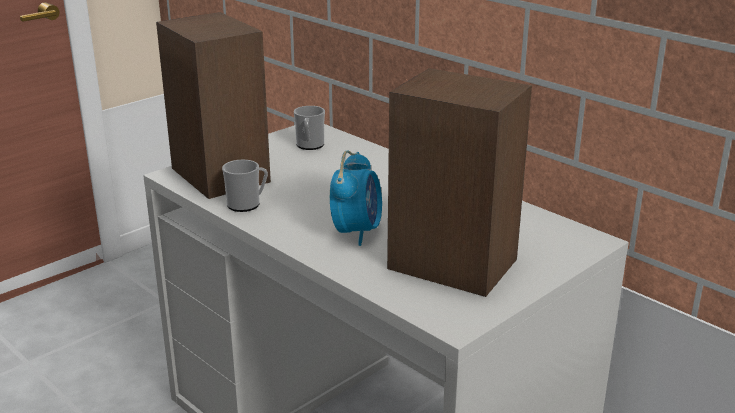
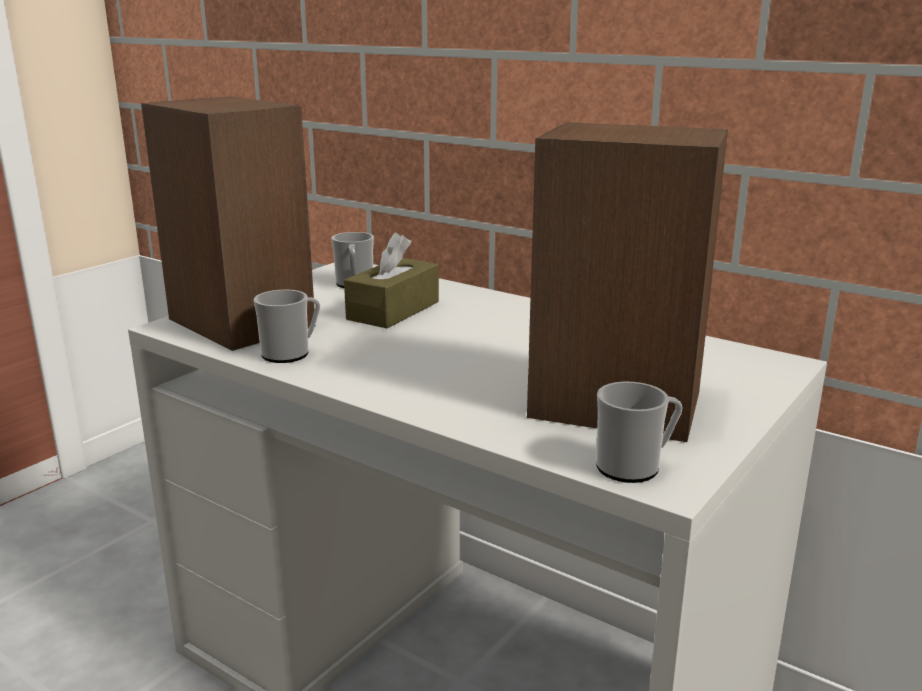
camera: 10 degrees left, 5 degrees down
alarm clock [330,151,382,246] -> none
none -> brown tissue box [344,232,439,328]
none -> mug [596,382,683,483]

